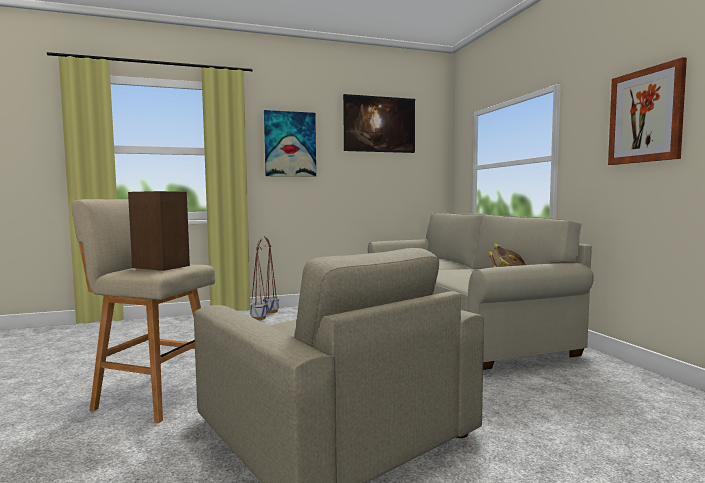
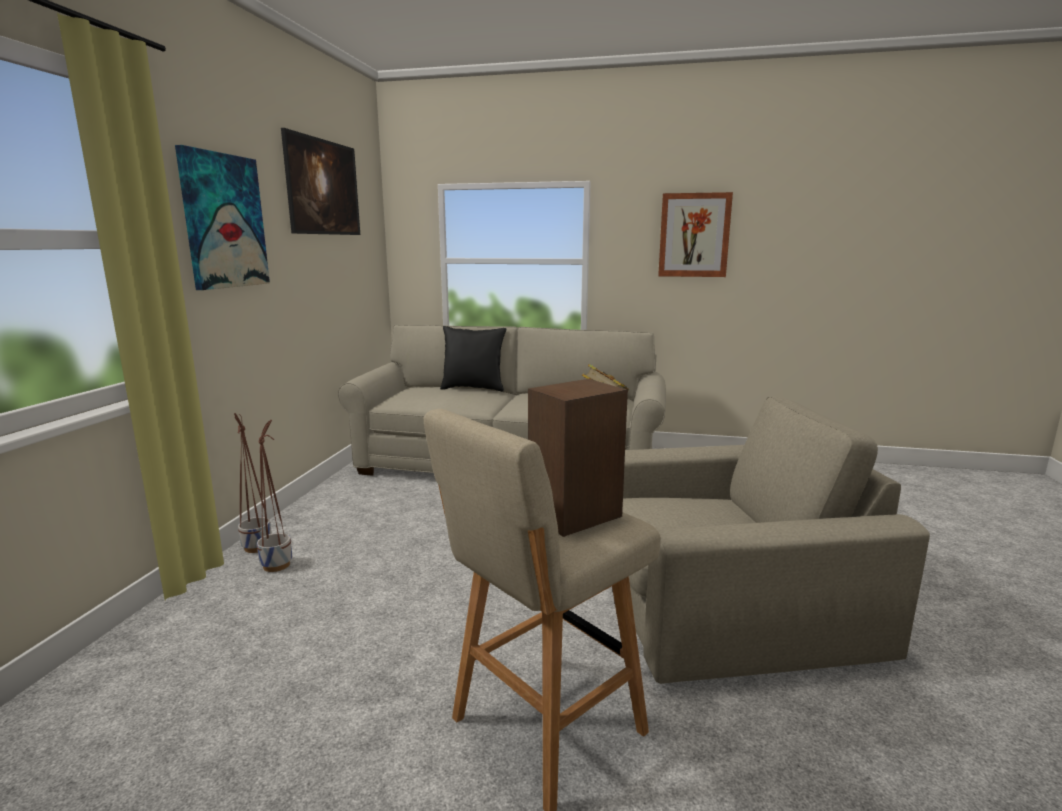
camera: 60 degrees left, 10 degrees up
none -> black pillow [440,326,507,391]

